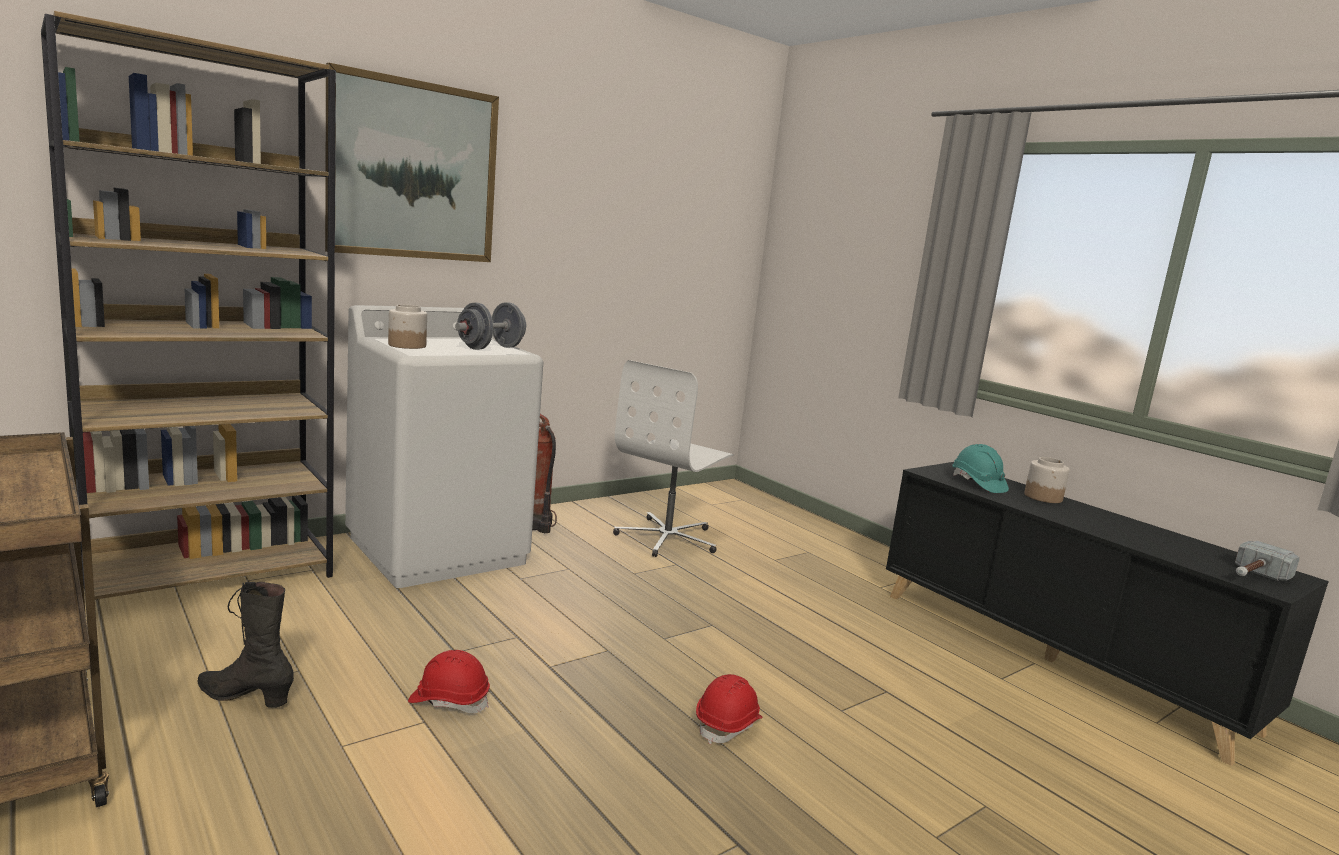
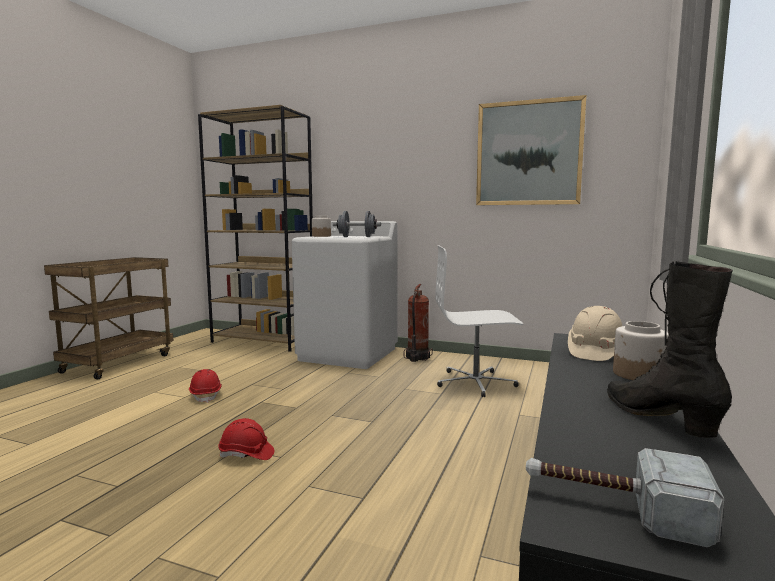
camera: 60 degrees right, 5 degrees down
black boot [197,582,294,708] -> black boot moved to [607,261,733,438]
picture [325,63,499,262] -> picture moved to [476,95,586,205]
turquoise hard hat [952,444,1009,493] -> beige hard hat [568,306,622,361]

